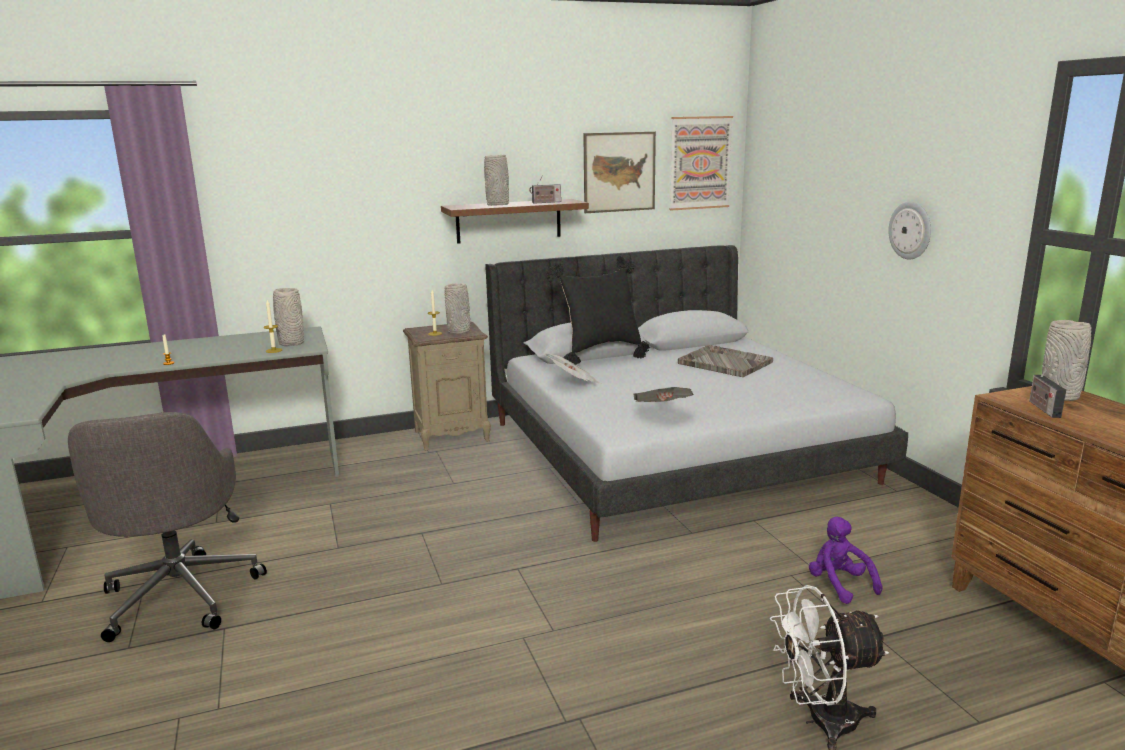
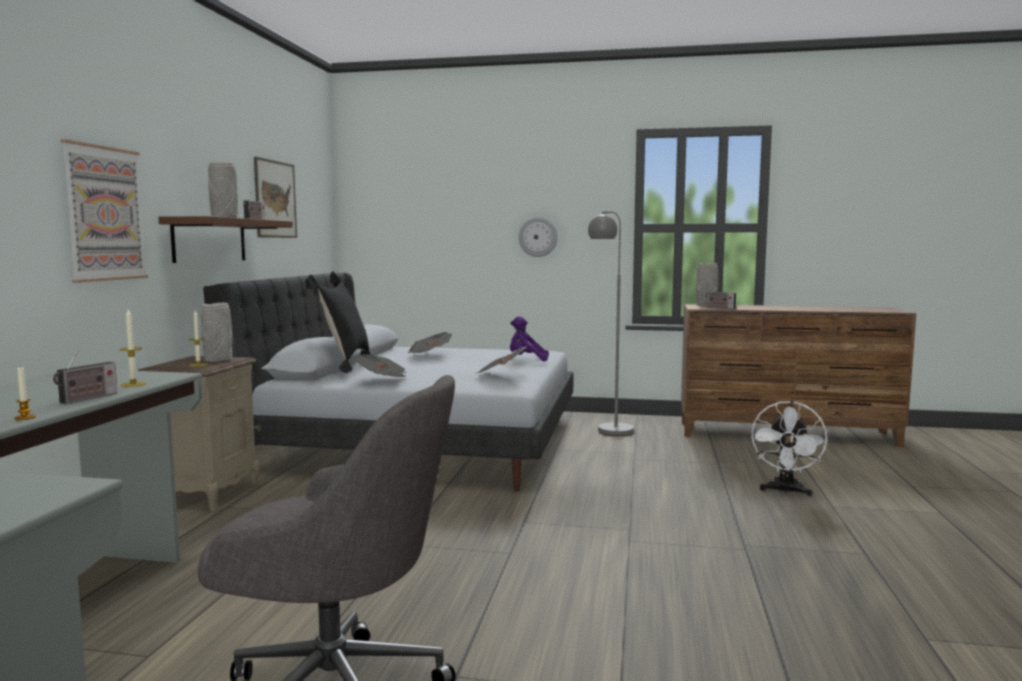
camera: 60 degrees left, 10 degrees down
grey vase [273,288,304,346] -> none
picture [669,116,733,211] -> picture moved to [61,139,148,283]
grey tray [678,345,773,377] -> newspaper [408,332,452,353]
purple plush toy [809,517,883,604] -> purple plush toy moved to [510,316,549,361]
none -> radio [53,350,118,404]
none -> grey floor lamp [588,211,634,436]

